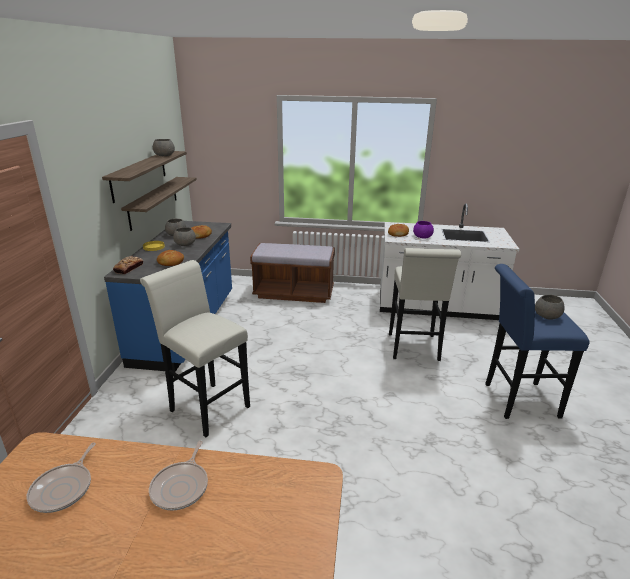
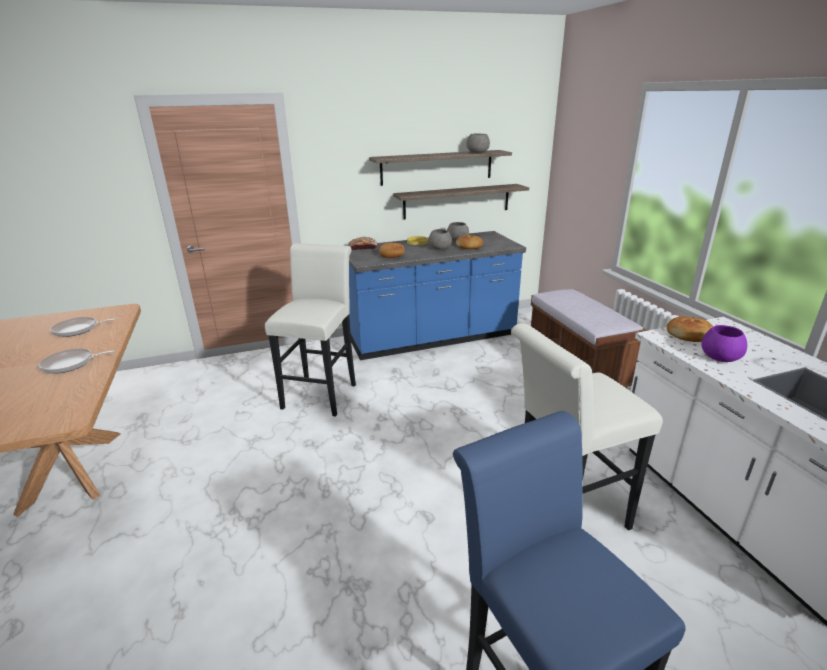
camera: 65 degrees right, 0 degrees up
grey bowl [535,295,565,319] -> none

